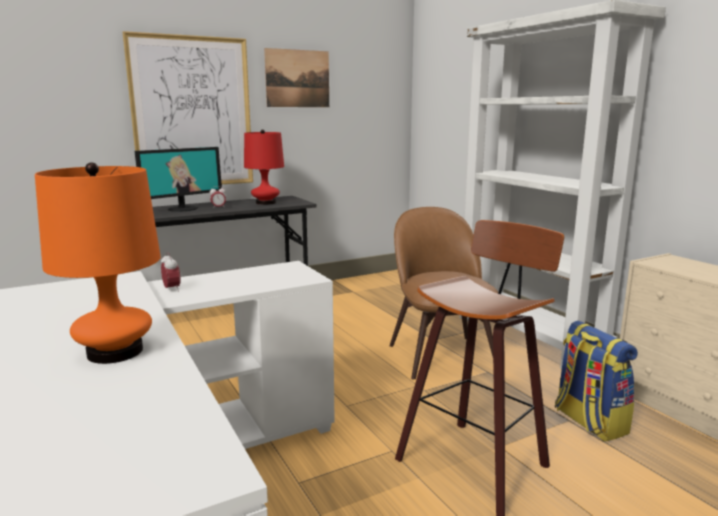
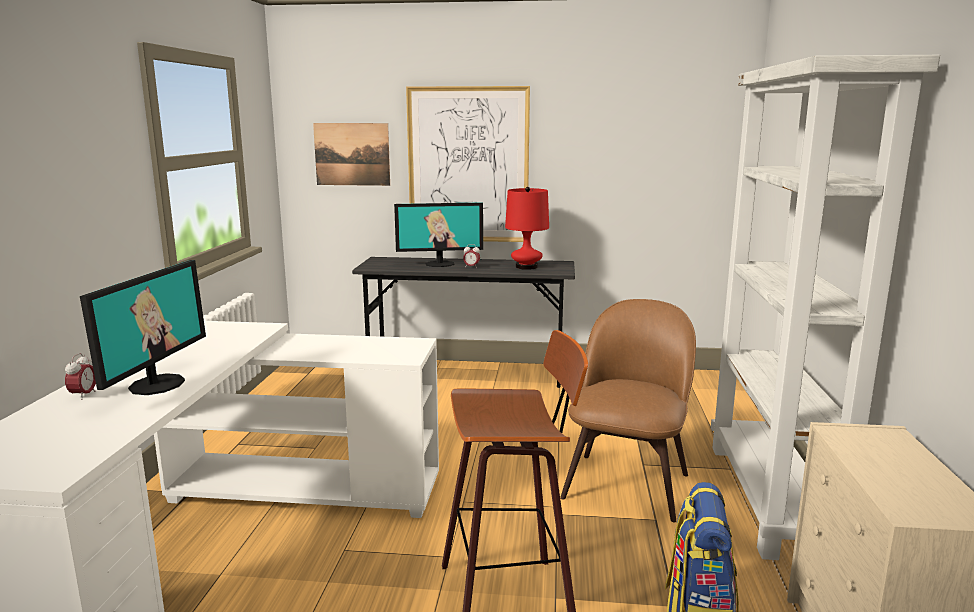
camera: 35 degrees right, 0 degrees up
orange table lamp [35,162,161,364] -> monitor [80,260,206,395]
alarm clock [161,252,181,291] -> alarm clock moved to [65,353,96,400]
picture [264,48,329,107] -> picture moved to [313,123,390,186]

